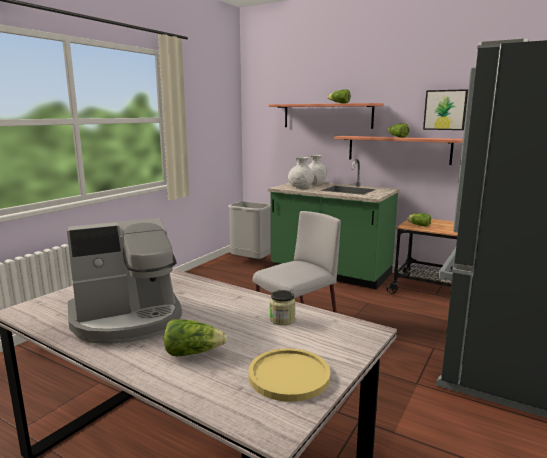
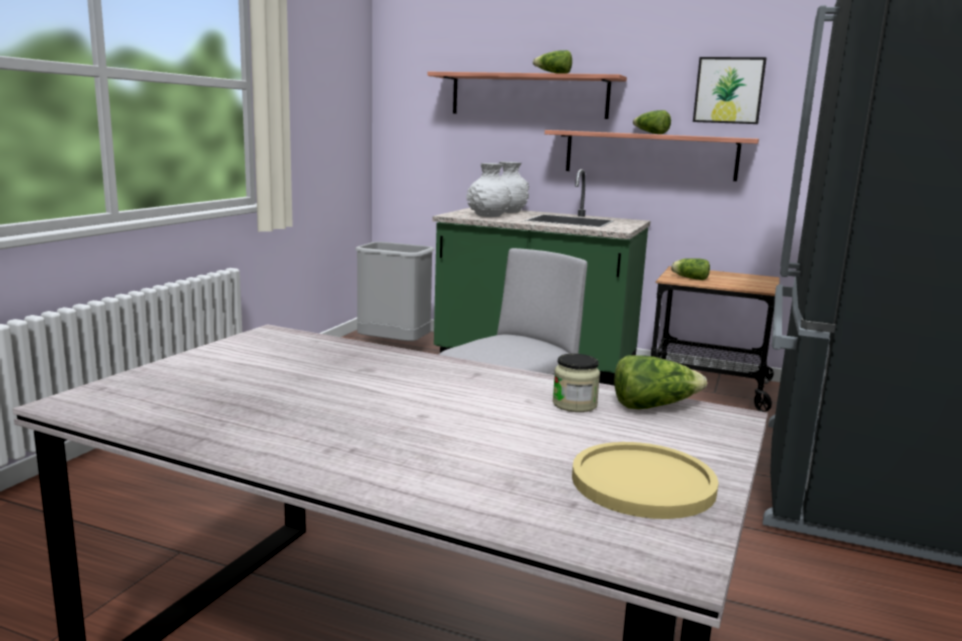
camera: 10 degrees left, 0 degrees up
coffee machine [67,218,182,344] -> none
lettuce [164,319,228,356] -> lettuce moved to [614,355,707,409]

